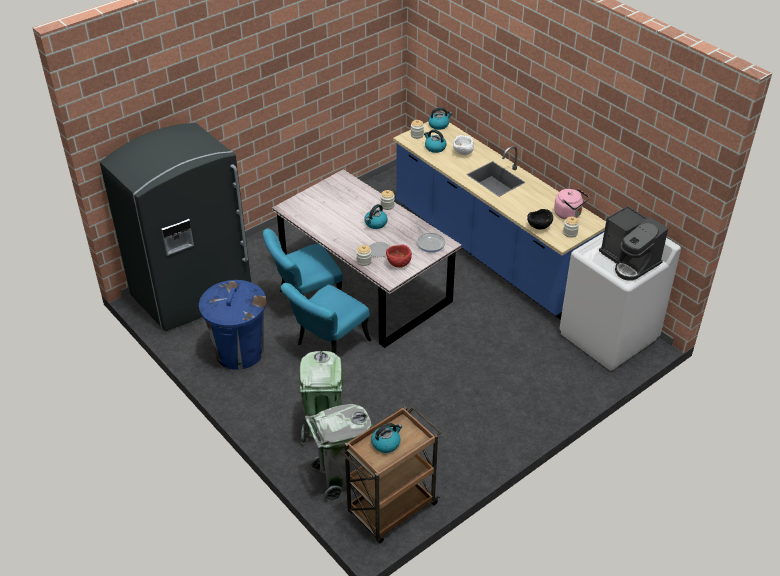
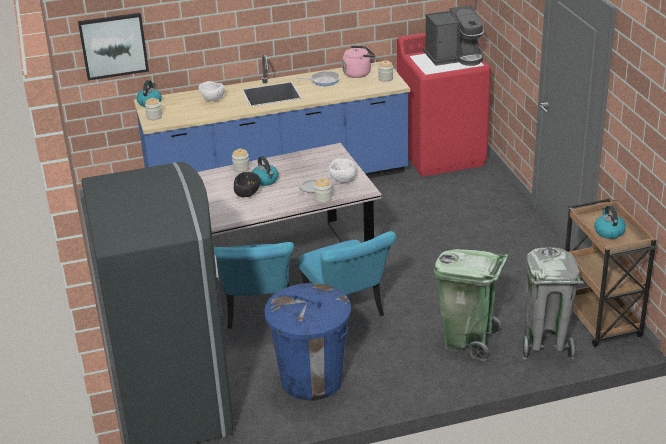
camera: 65 degrees left, 10 degrees down
red bowl [386,245,412,268] -> white bowl [329,158,356,183]
frying pan [416,225,445,253] -> frying pan moved to [296,71,340,86]
kettle [424,130,447,153] -> none
black bowl [527,209,553,230] -> black bowl moved to [234,172,260,197]
white washing machine [560,233,681,371] -> red washing machine [397,33,491,177]
none -> picture [78,13,149,81]

